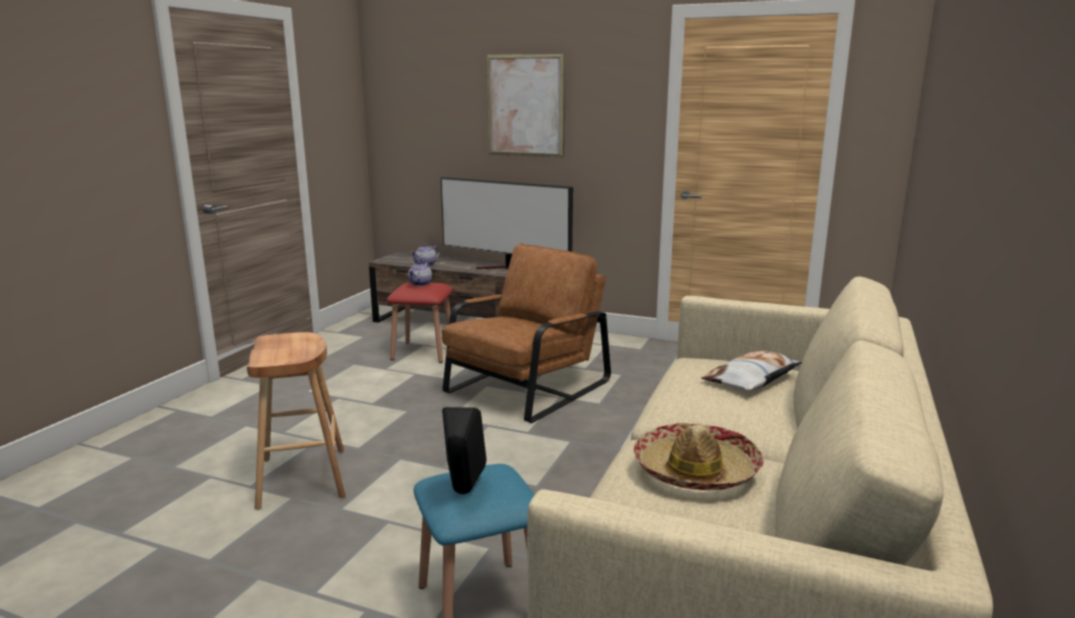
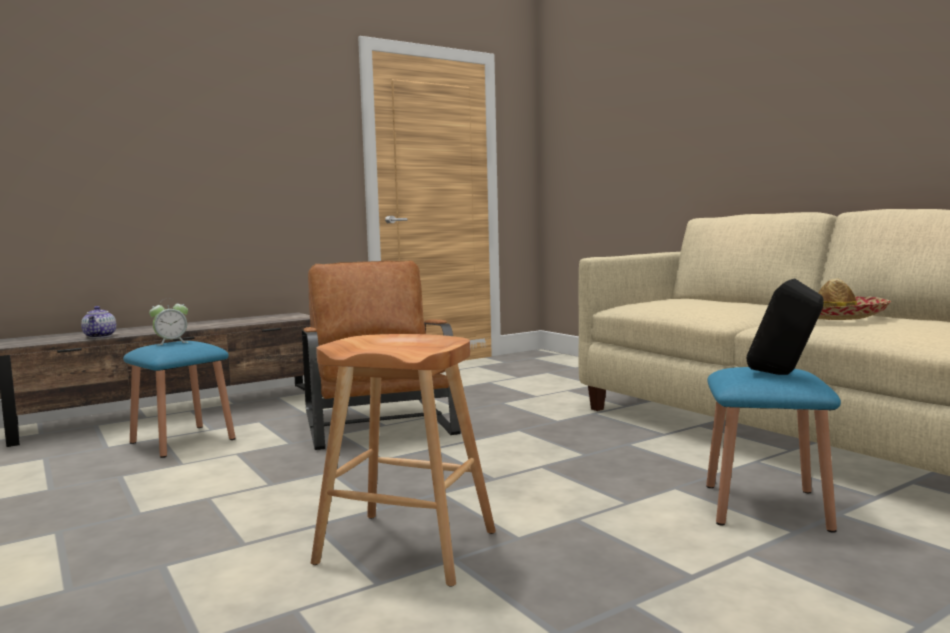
camera: 55 degrees left, 10 degrees down
red stool [387,282,453,363] -> blue stool [123,341,236,458]
teapot [408,261,432,286] -> alarm clock [149,300,188,346]
television [441,177,573,269] -> none
picture [486,53,565,157] -> none
pillow [701,351,802,391] -> none

